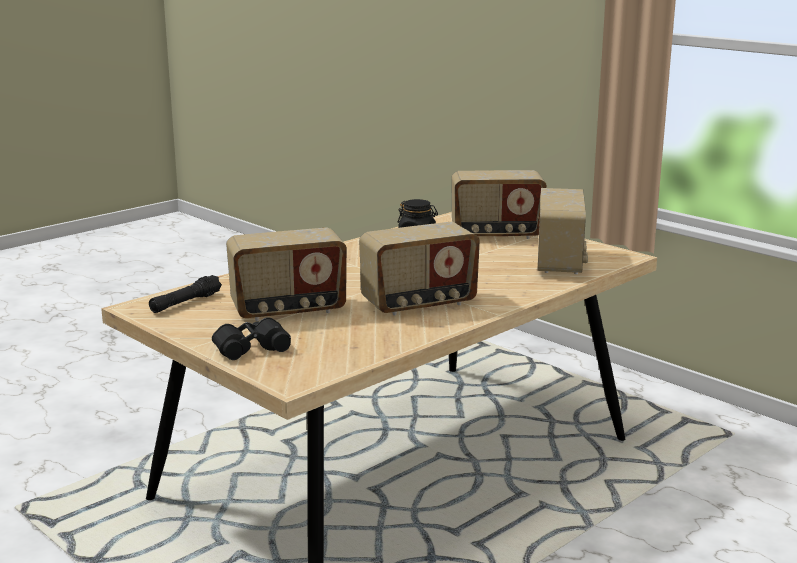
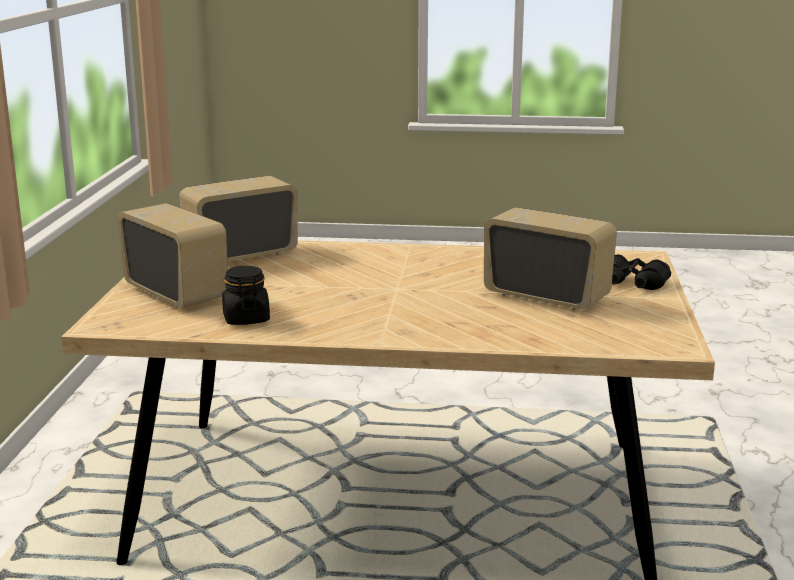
camera: 130 degrees left, 0 degrees up
black flashlight [149,275,222,313] -> none
radio [359,222,480,315] -> none

